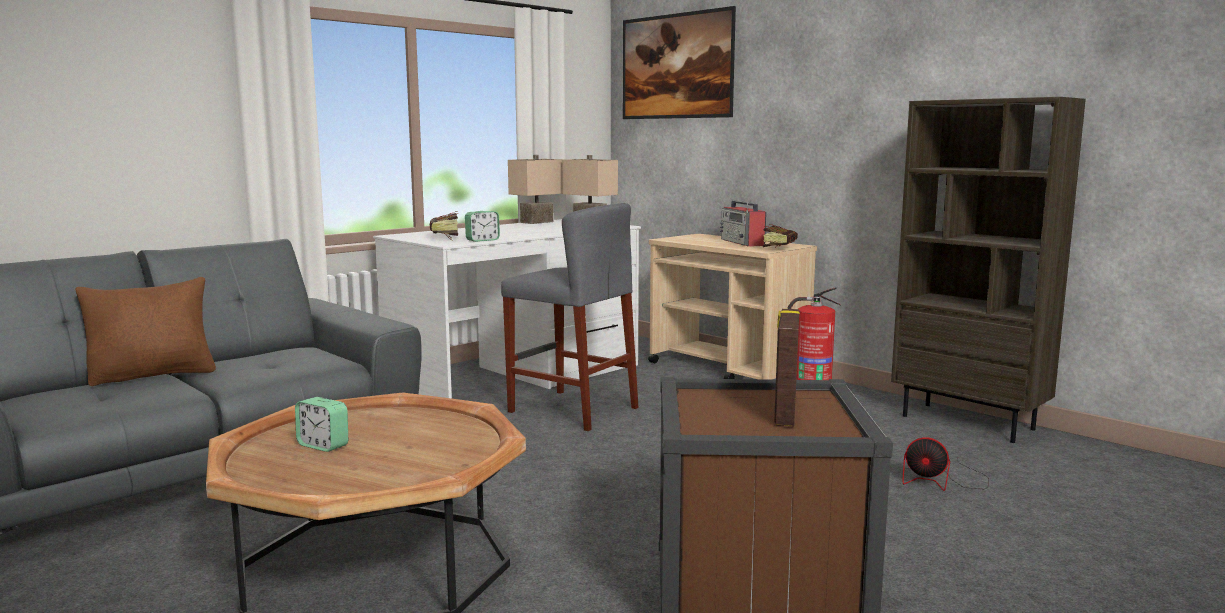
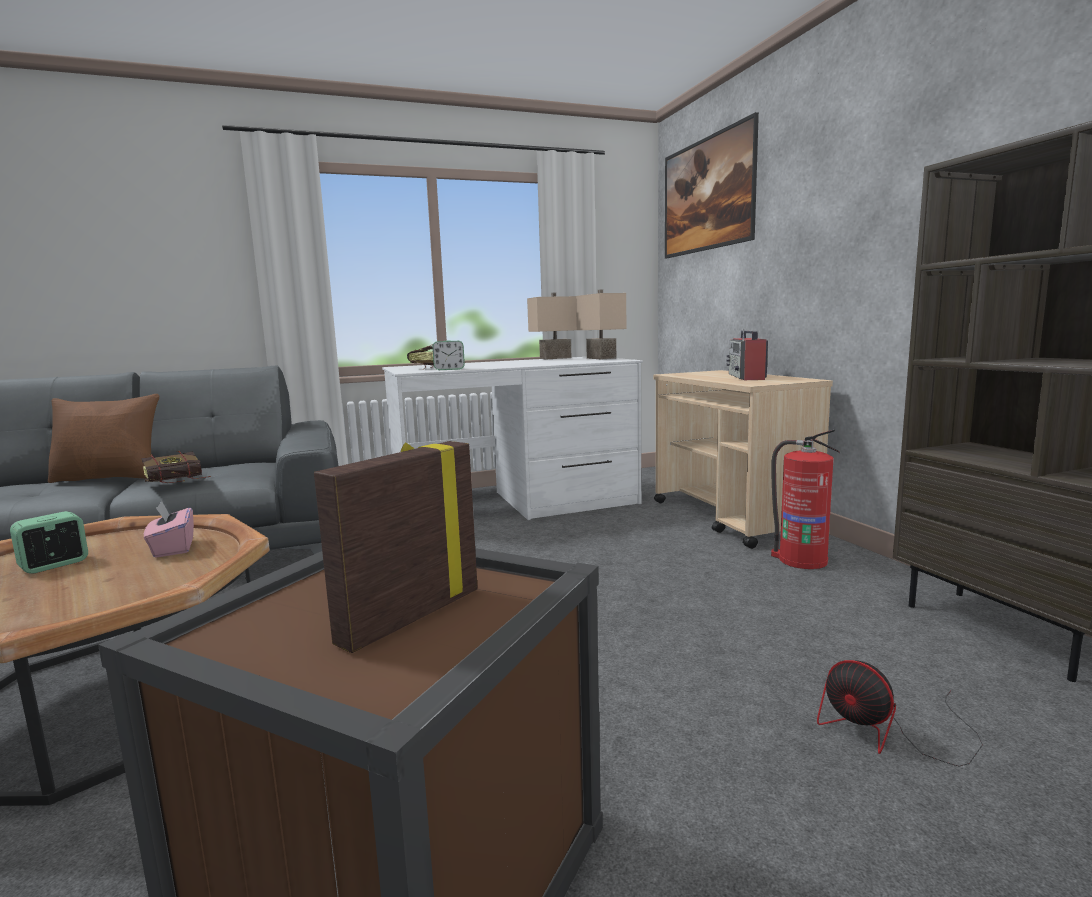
camera: 25 degrees right, 0 degrees up
alarm clock [295,397,348,452] -> alarm clock turned 75 degrees clockwise [10,511,88,574]
grey stool [501,203,639,431] -> none
book [763,224,798,247] -> book moved to [141,451,211,483]
none -> pink tissue box [144,501,194,558]

